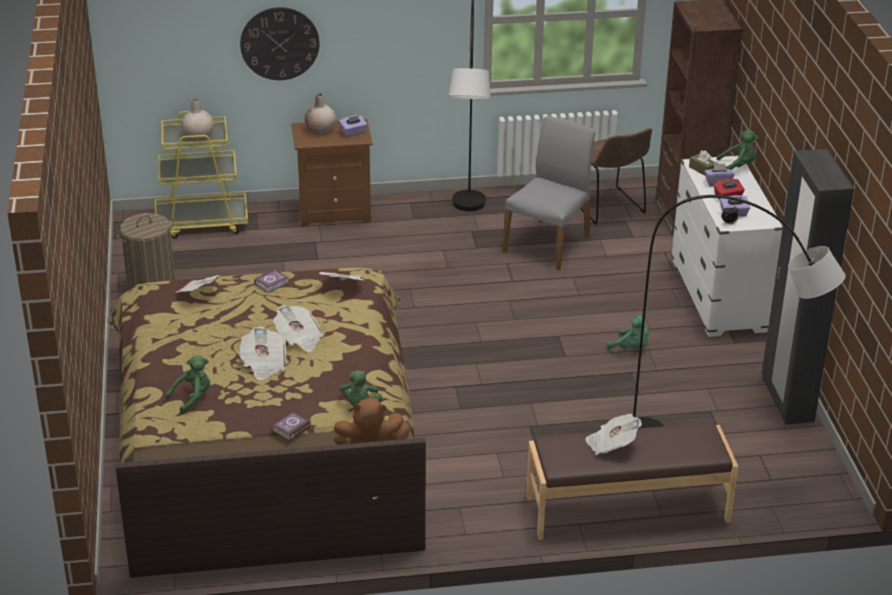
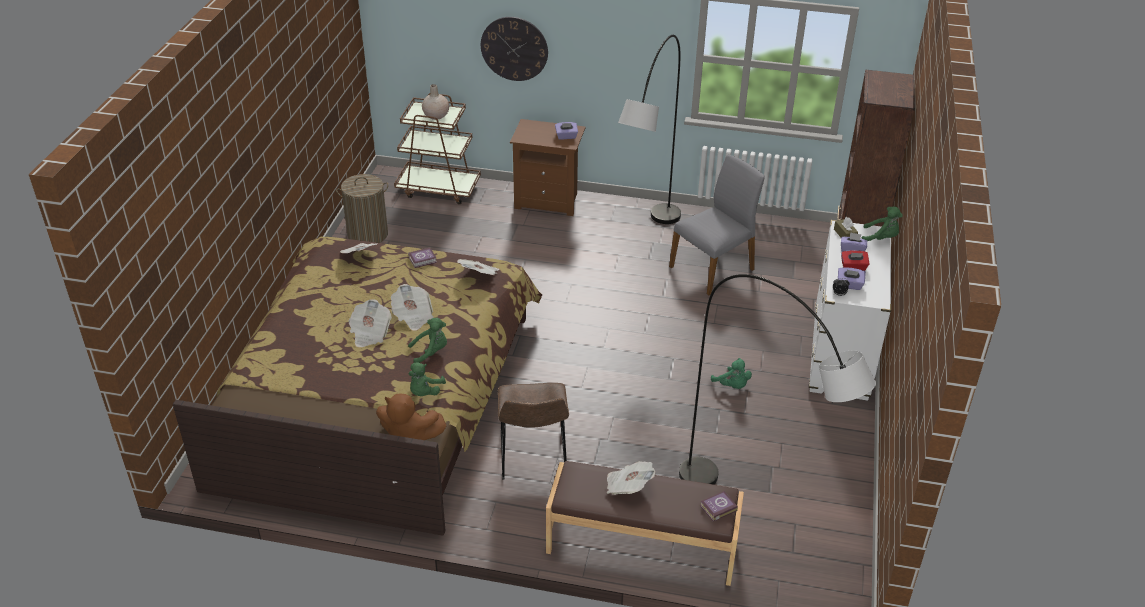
camera: 20 degrees right, 5 degrees up
yellow cart [155,110,248,239] -> brown cart [394,93,481,204]
green plush toy [165,355,210,414] -> green plush toy moved to [408,318,447,363]
book [272,412,311,441] -> book moved to [700,491,738,522]
beige vase [304,93,336,134] -> none
brown chair [580,128,652,225] -> brown chair moved to [498,383,569,480]
black wardrobe [762,149,854,425] -> none

